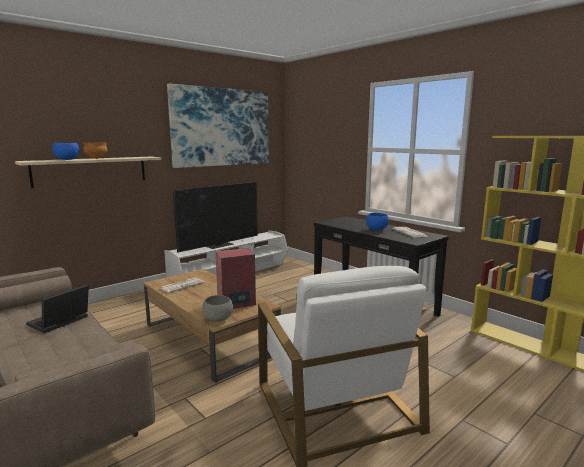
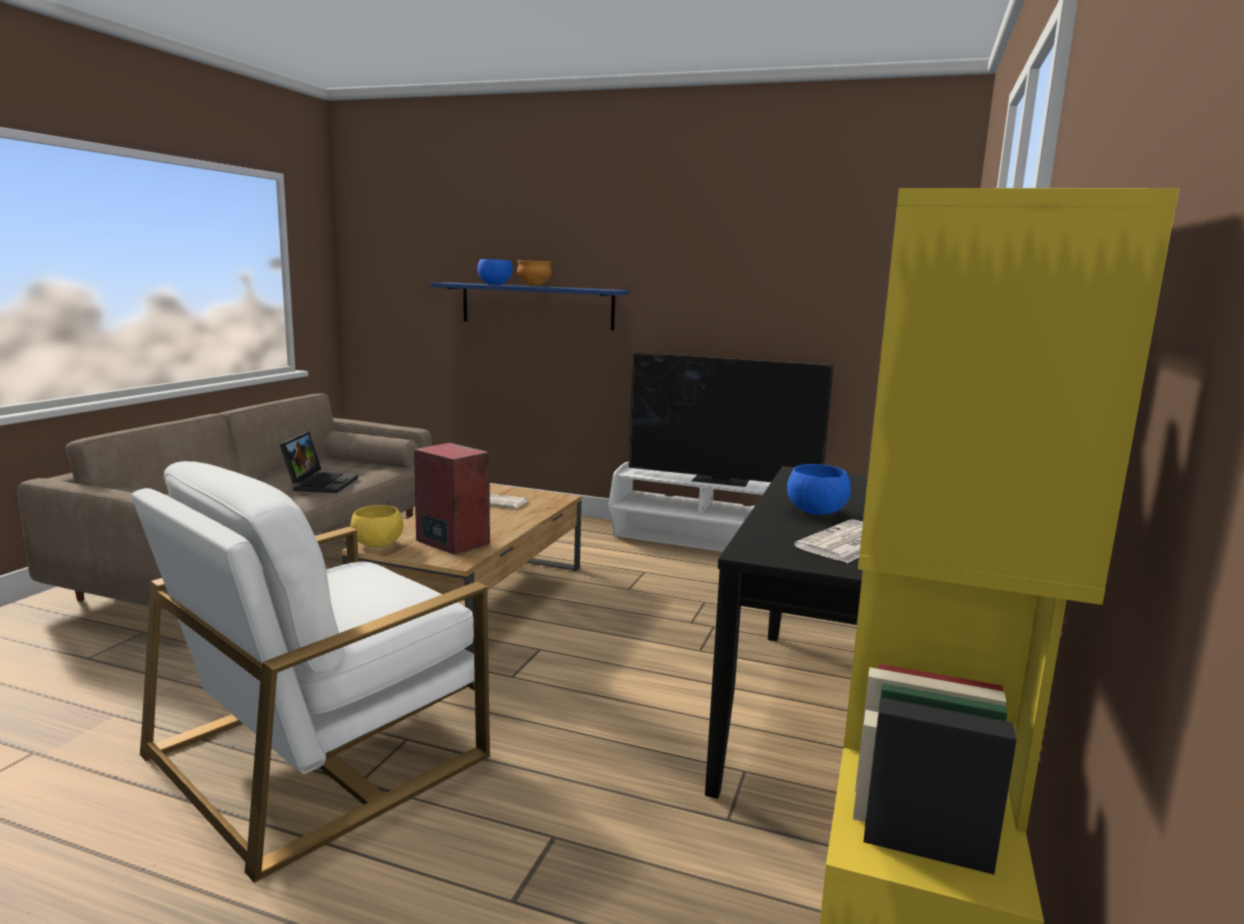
camera: 60 degrees right, 0 degrees up
beige shelf [15,157,161,188] -> blue shelf [430,283,630,330]
laptop [26,284,89,333] -> laptop turned 90 degrees clockwise [279,432,358,493]
picture [167,84,269,168] -> none
grey bowl [202,295,233,322] -> yellow bowl [350,505,404,548]

